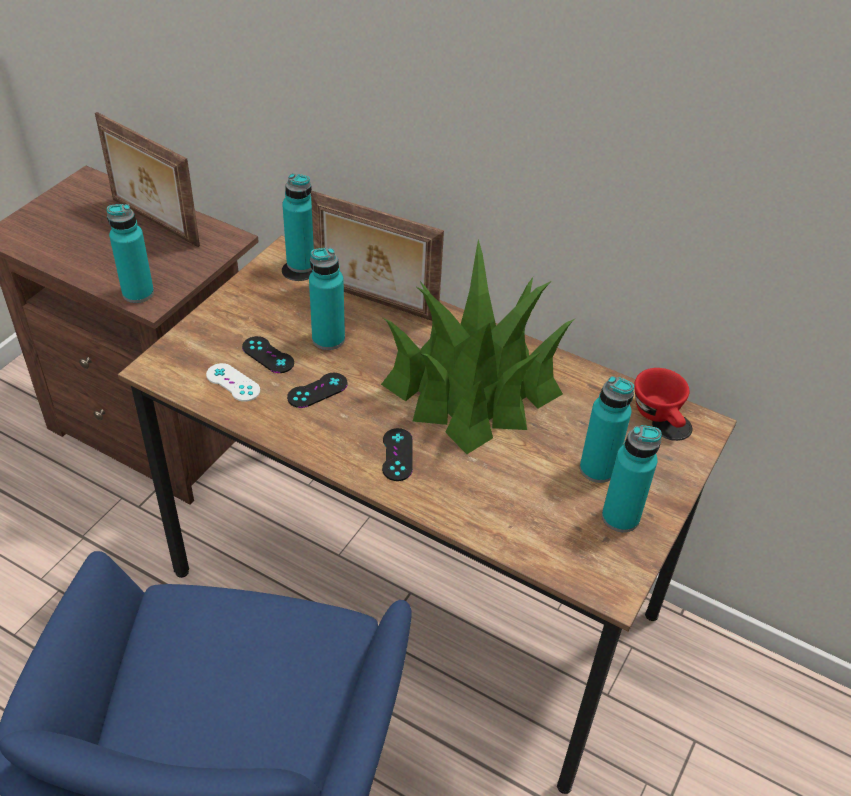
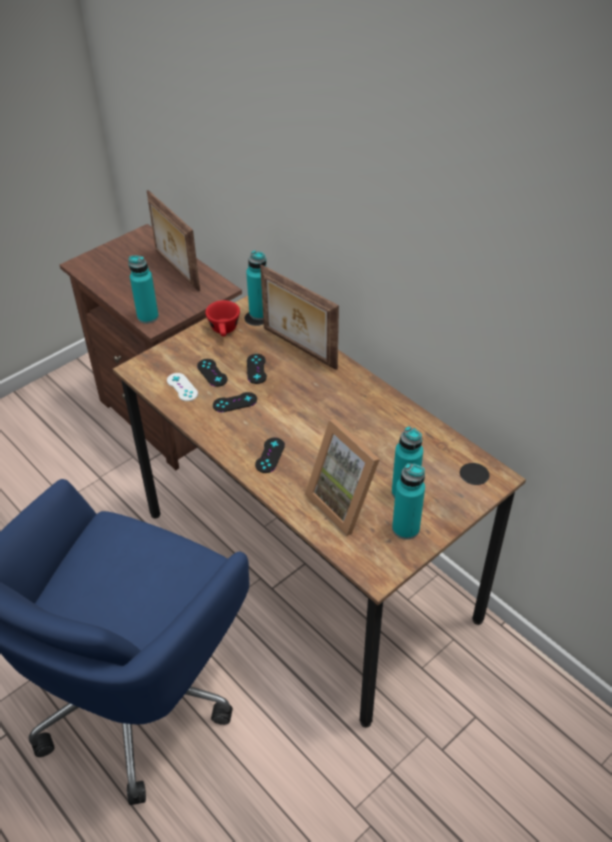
camera: 20 degrees right, 0 degrees up
turquoise bottle [309,248,345,350] -> black game controller [247,354,267,384]
potted plant [381,239,575,454] -> none
red cup [634,368,690,428] -> red cup moved to [205,300,240,336]
none -> picture frame [305,419,380,536]

